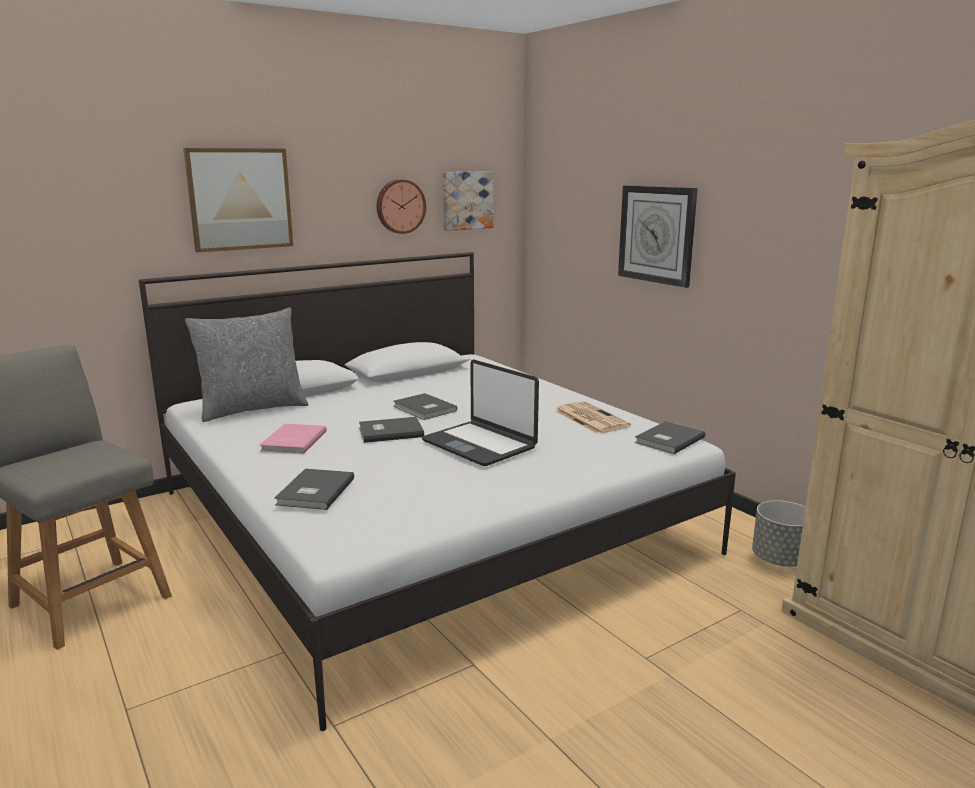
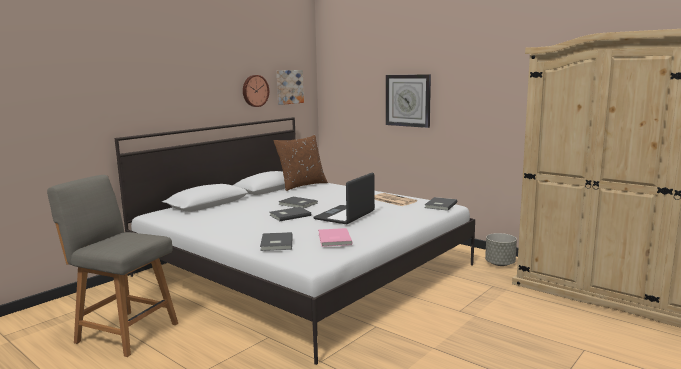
camera: 15 degrees left, 5 degrees down
picture [183,148,293,252] -> none
grey pillow [185,308,309,422] -> none
pink book [259,424,327,454] -> pink book moved to [318,228,353,247]
laptop [422,359,539,466] -> laptop turned 90 degrees clockwise [313,173,375,224]
none -> brown pillow [273,135,328,191]

